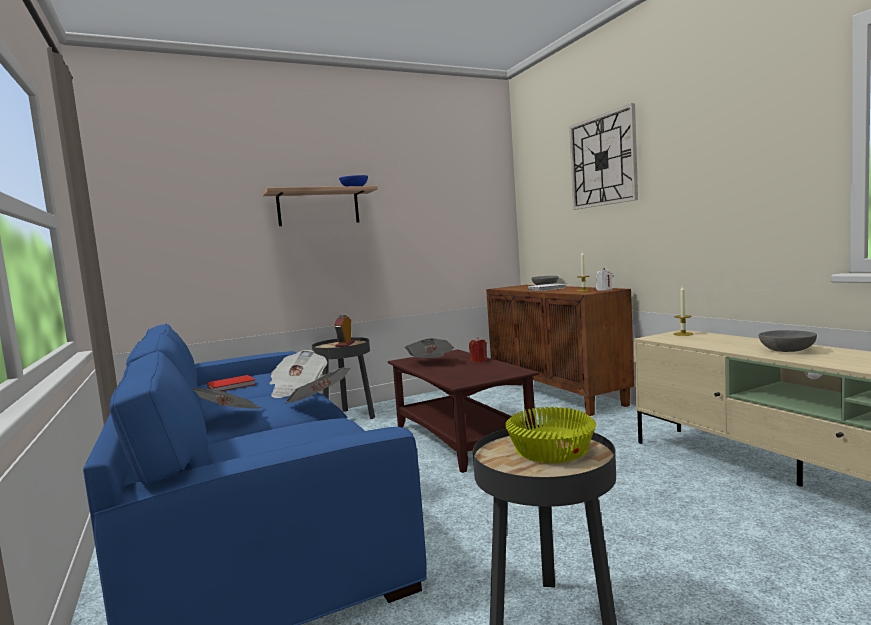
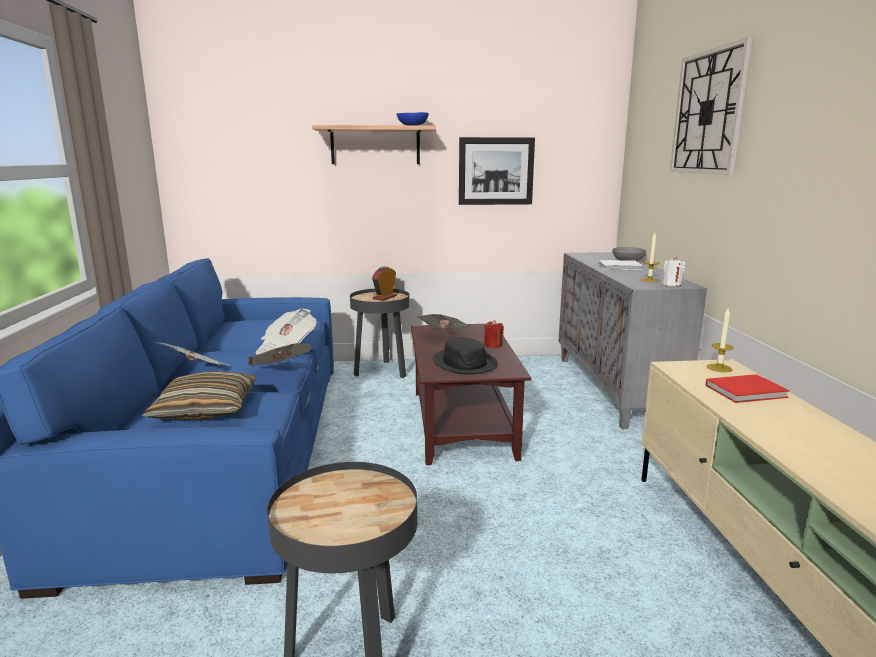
camera: 20 degrees right, 10 degrees up
red book [207,375,256,391] -> red book moved to [706,374,790,403]
brown cabinet [486,285,634,416] -> grey cabinet [558,252,707,429]
yellow bowl [505,407,596,463] -> none
grey bowl [759,330,817,352] -> none
none -> pillow [142,371,256,420]
none -> black hat [433,338,498,374]
none -> picture [459,137,535,205]

